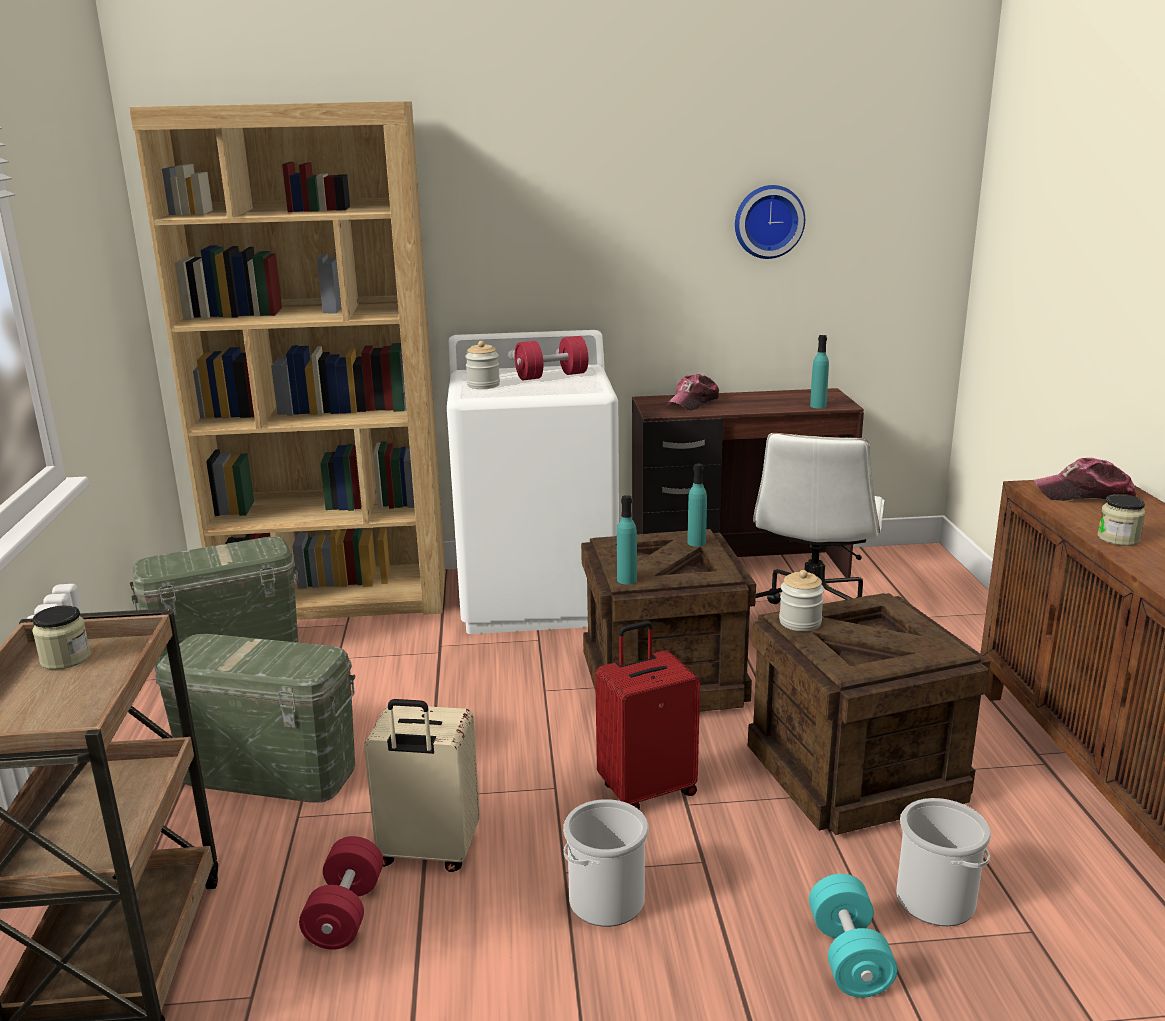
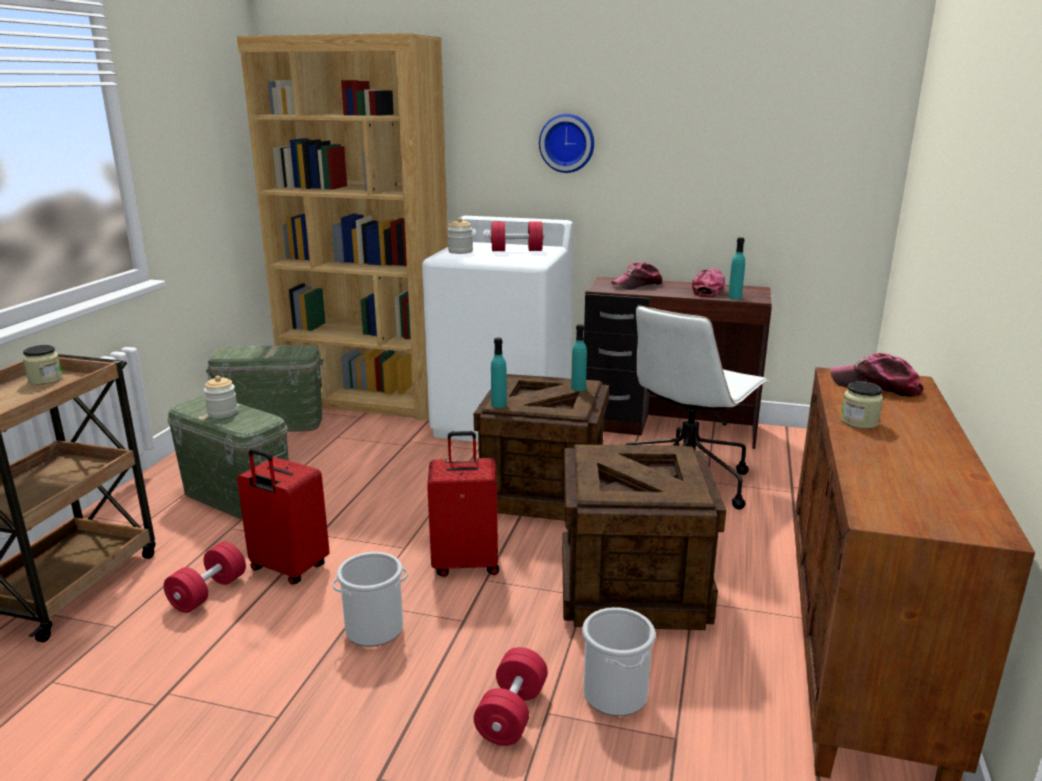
camera: 20 degrees right, 0 degrees up
beige suitcase [364,699,480,872] -> red suitcase [237,449,330,585]
wall clock [735,185,805,259] -> wall clock moved to [539,114,594,173]
jar [779,570,824,631] -> jar moved to [204,376,238,418]
turquoise dumbbell [809,874,897,998] -> red dumbbell [474,647,548,746]
none -> cap [692,269,725,298]

